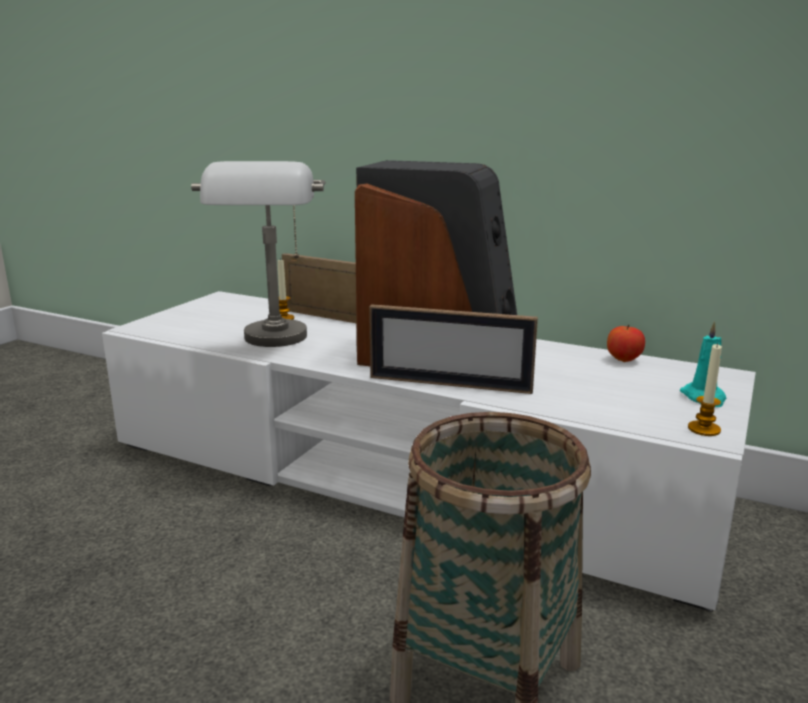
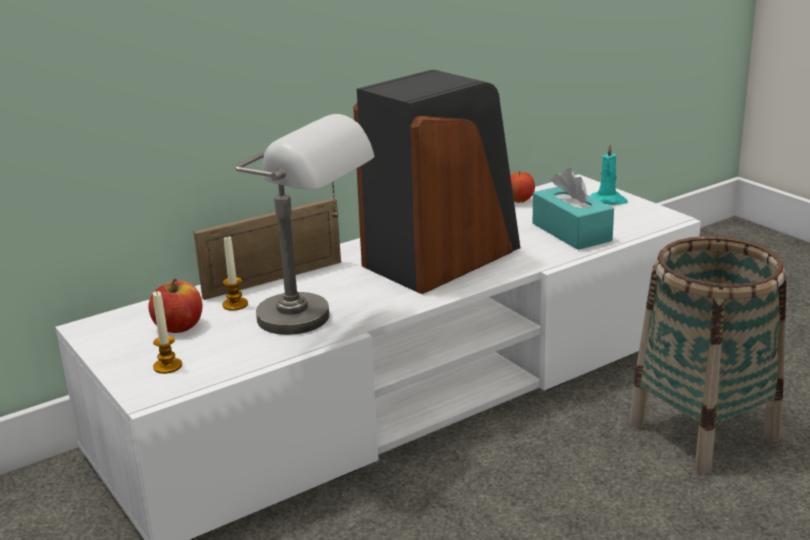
camera: 60 degrees left, 5 degrees up
picture frame [369,304,538,394] -> none
candle [688,343,722,436] -> candle moved to [153,290,182,374]
none -> apple [148,279,202,333]
none -> turquoise tissue box [533,168,614,250]

